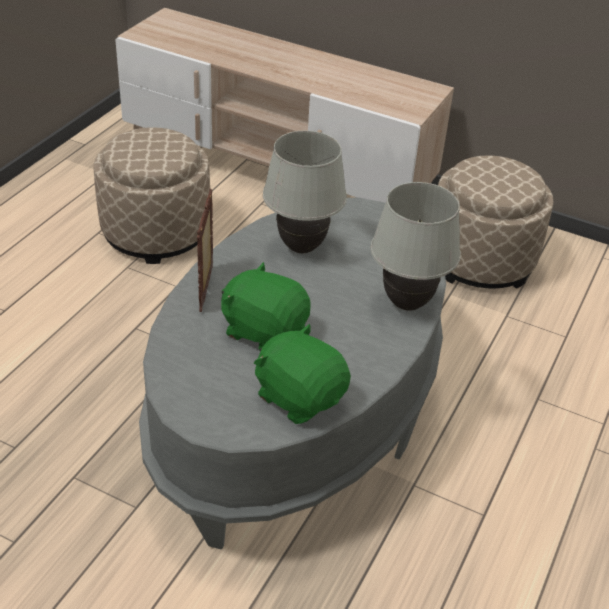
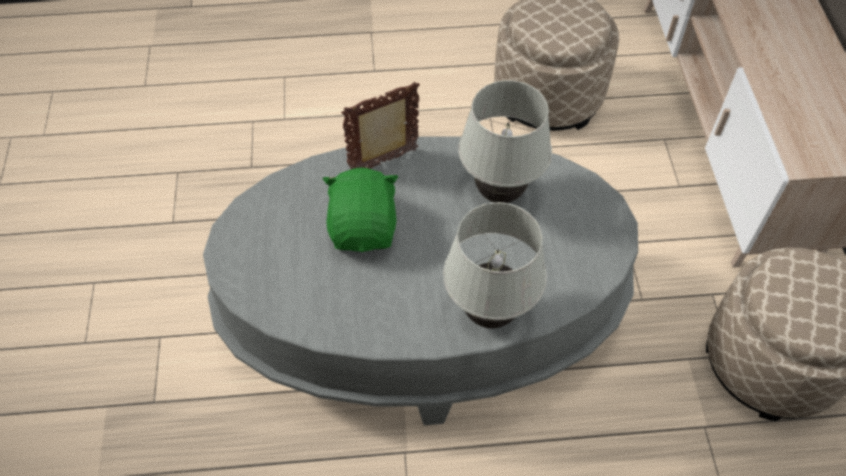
camera: 60 degrees right, 15 degrees up
green plush toy [254,324,351,424] -> none

